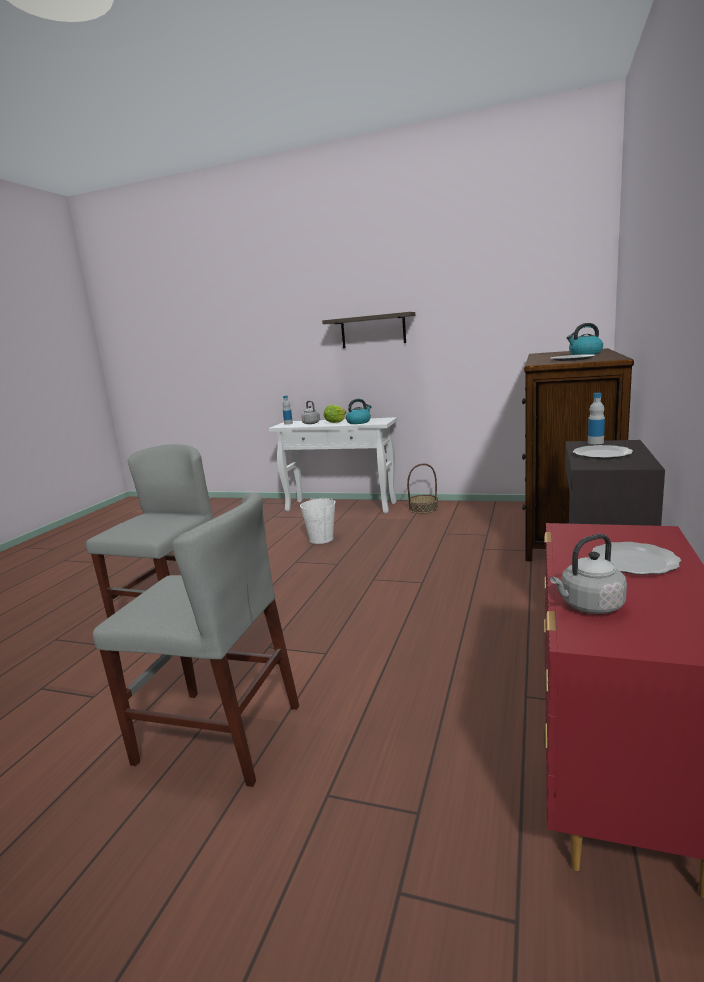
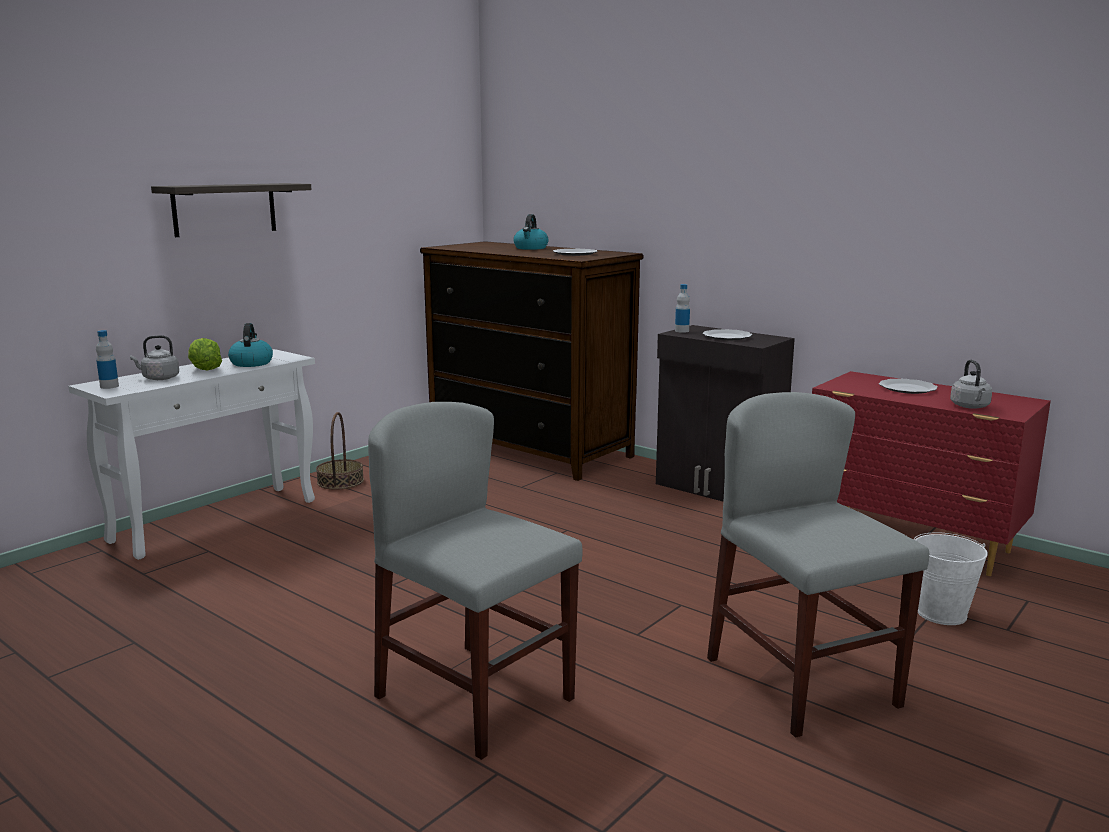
camera: 70 degrees left, 0 degrees up
grey chair [93,492,299,787] -> grey chair turned 60 degrees counterclockwise [707,392,929,738]
white bucket [300,498,336,544] -> white bucket moved to [914,532,988,625]

